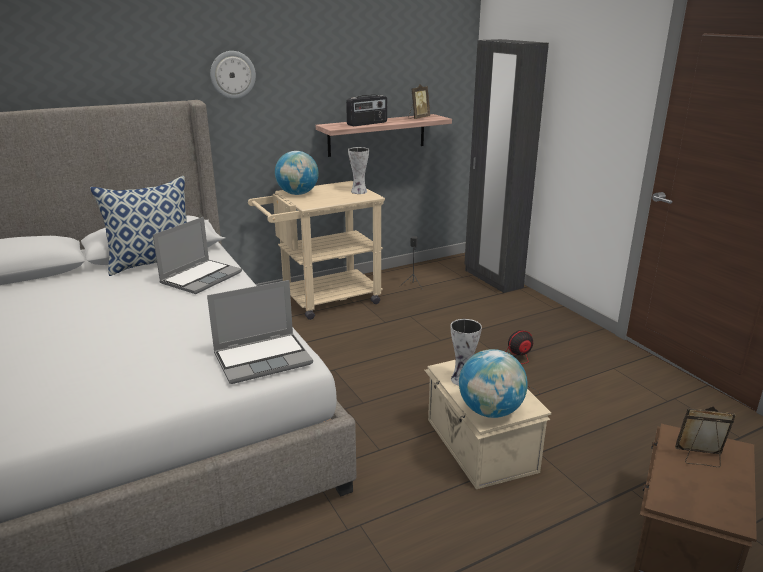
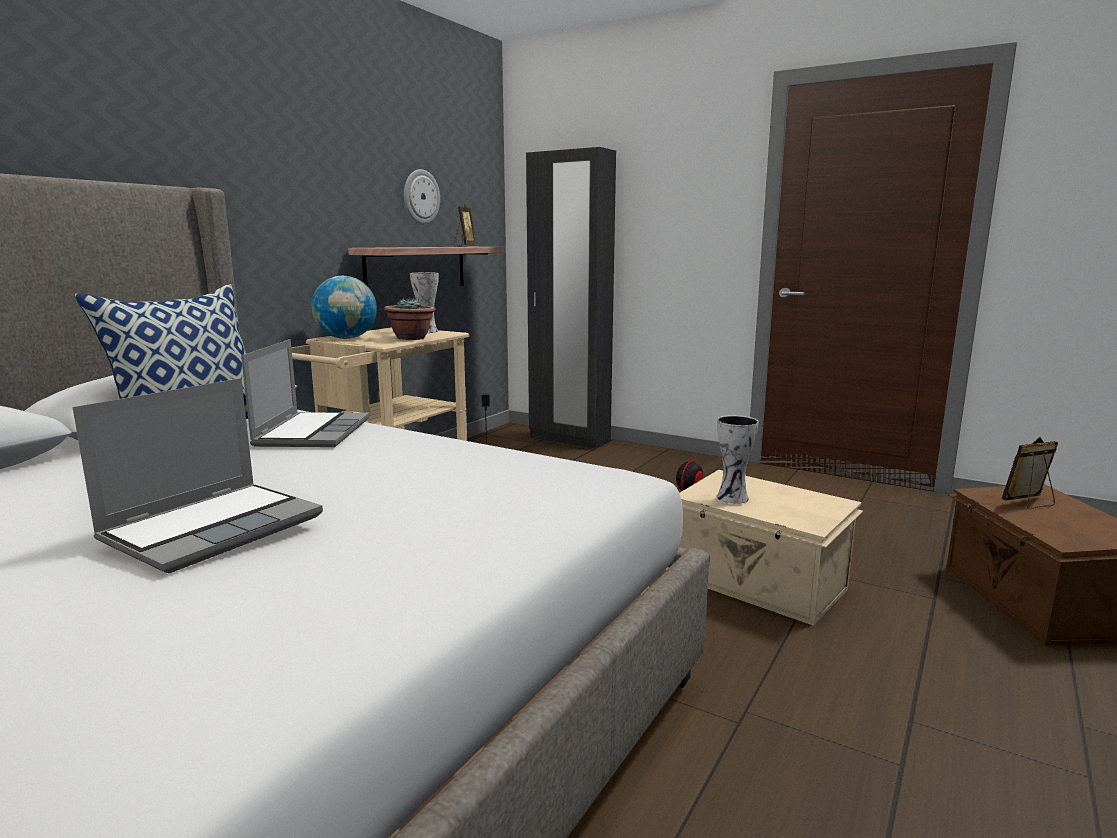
camera: 30 degrees left, 10 degrees down
laptop [207,280,313,384] -> laptop moved to [72,378,323,573]
wall clock [210,51,256,99] -> wall clock moved to [404,169,440,224]
radio [346,94,387,126] -> none
globe [459,349,528,418] -> none
none -> potted plant [384,297,436,340]

